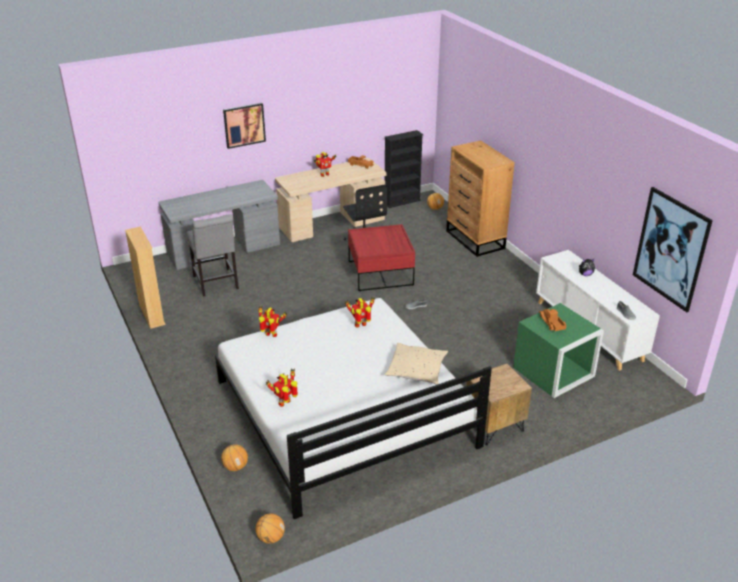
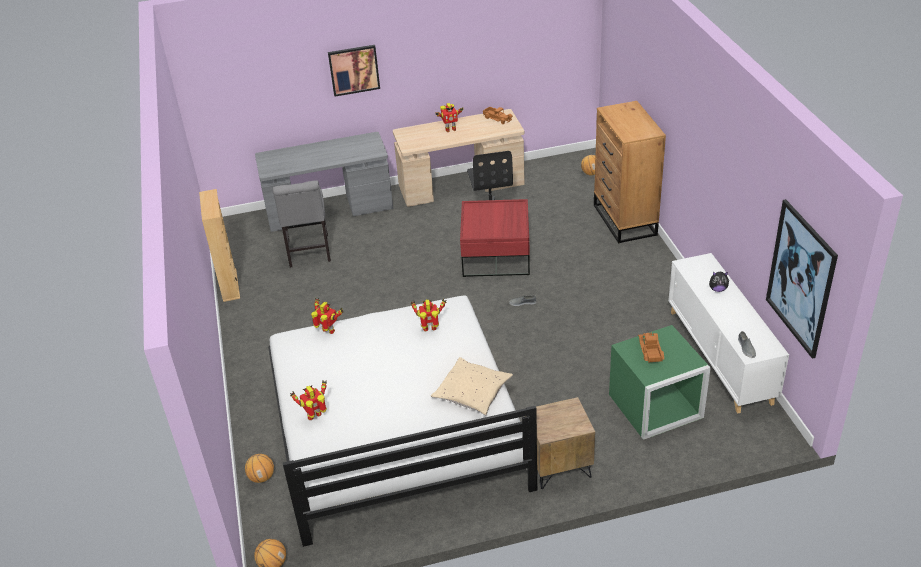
camera: 15 degrees right, 5 degrees up
black bookcase [384,130,423,208] -> none

